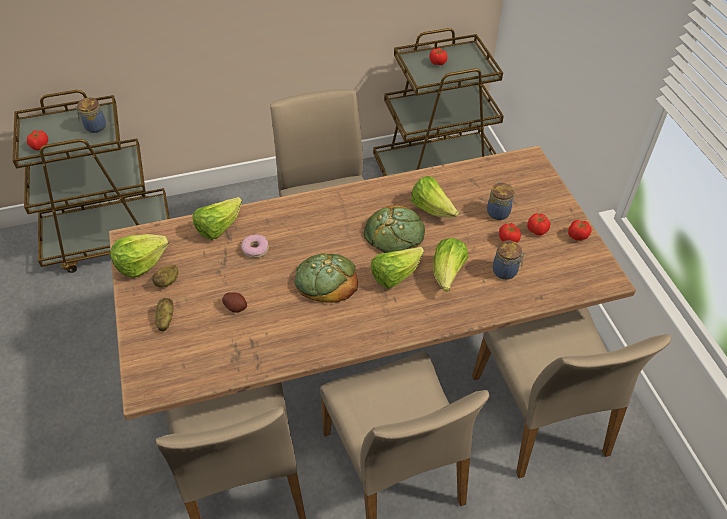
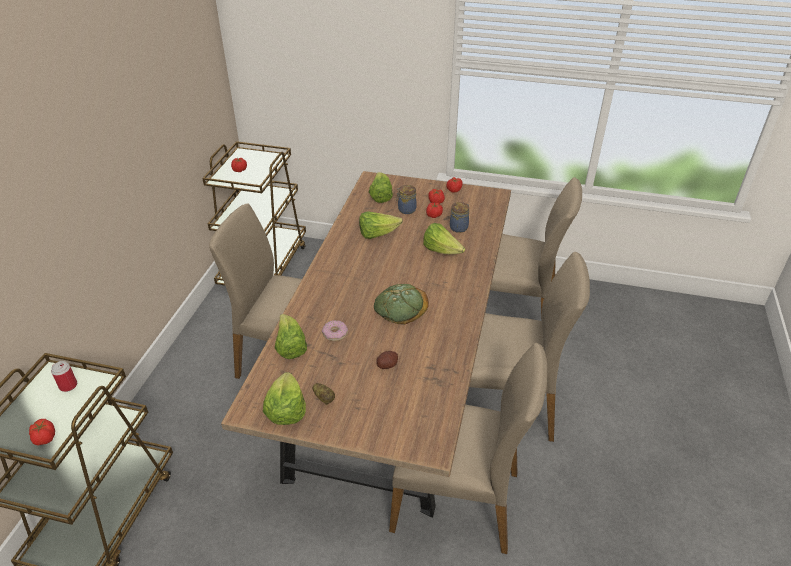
camera: 60 degrees left, 10 degrees down
jar [75,98,106,133] -> can [51,361,77,392]
potato [155,298,173,331] -> none
bread [364,205,425,253] -> none
lettuce [371,247,424,289] -> lettuce moved to [369,172,393,203]

